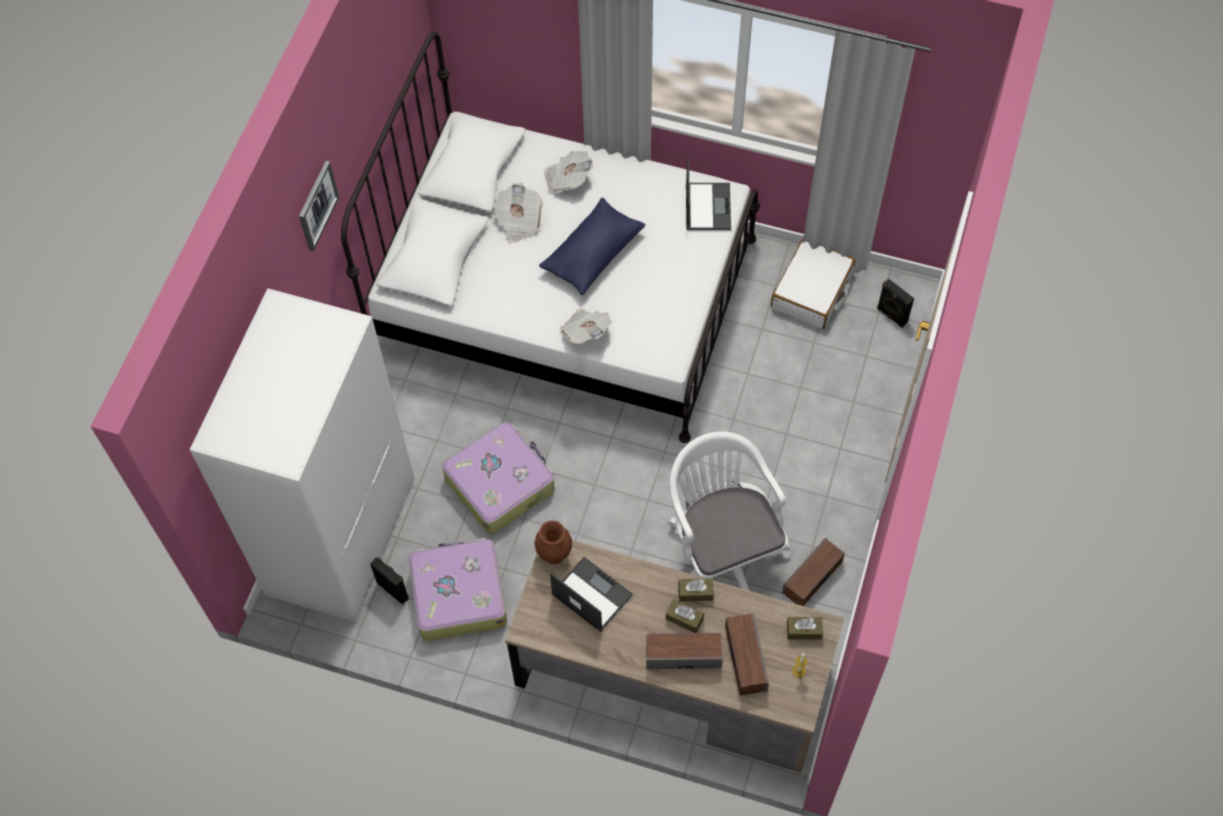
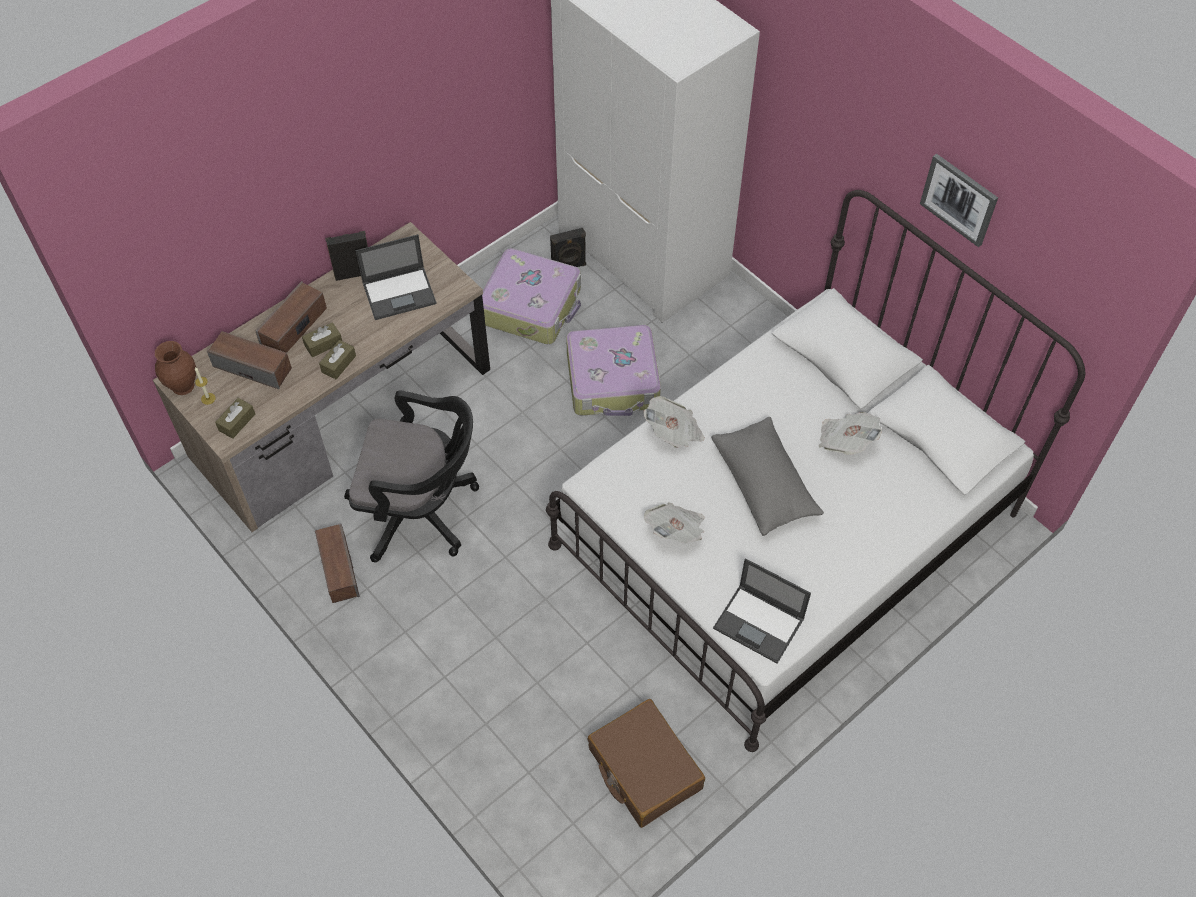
camera: 120 degrees right, 5 degrees down
picture [299,161,339,251] -> picture moved to [920,154,998,247]
brown vase [534,520,572,564] -> brown vase moved to [155,341,196,395]
blue pillow [539,198,646,295] -> grey pillow [711,417,824,536]
newspaper [544,151,593,192] -> newspaper moved to [644,502,704,544]
white office chair [668,432,791,591] -> black office chair [344,391,479,562]
white suitcase [771,239,855,329] -> brown suitcase [587,699,705,828]
black speaker [877,278,914,328] -> black speaker moved to [325,231,368,281]

